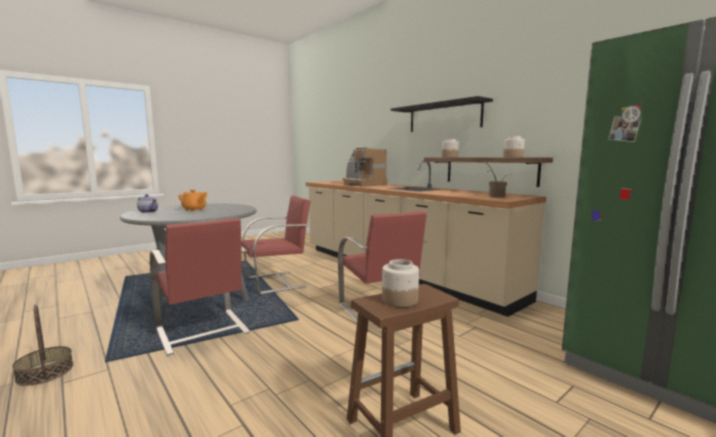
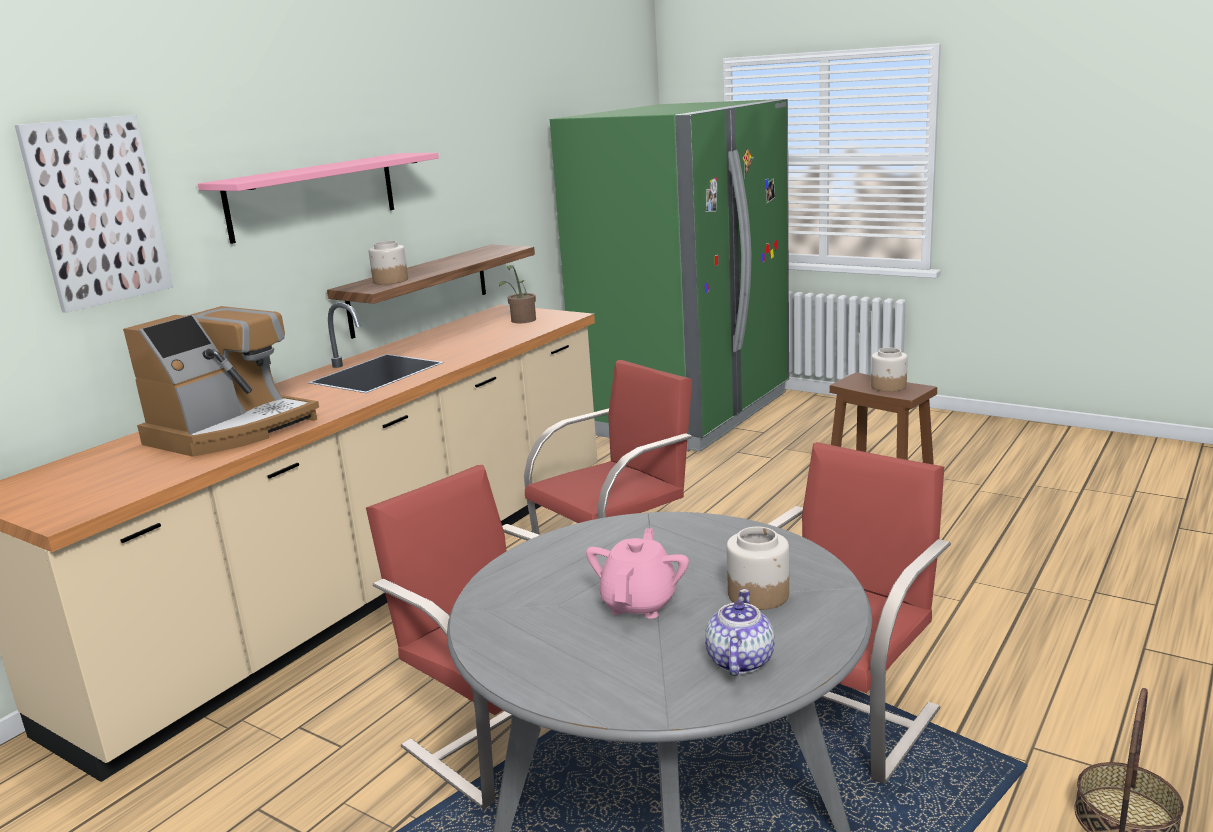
camera: 105 degrees left, 10 degrees up
orange teapot [178,190,207,211] -> pink teapot [586,528,689,619]
black shelf [391,96,493,132] -> pink shelf [198,153,439,244]
jar [503,136,525,157] -> jar moved to [726,527,789,610]
none -> picture [15,115,173,313]

